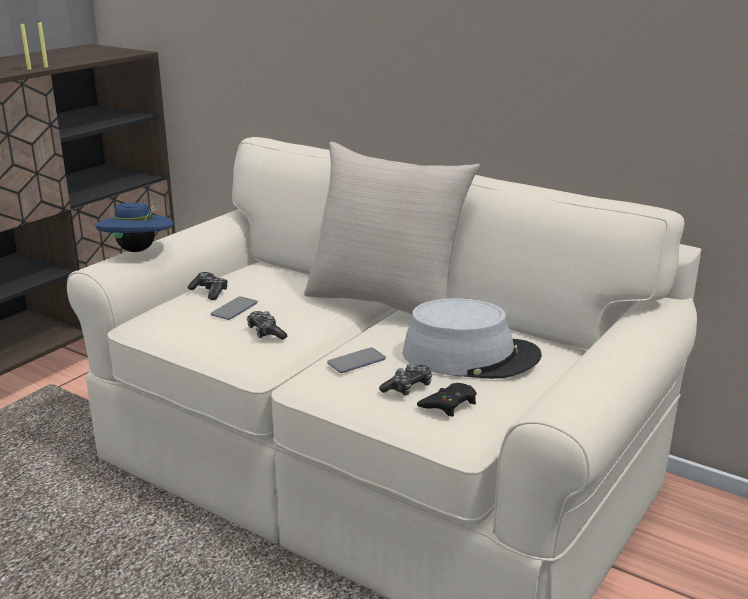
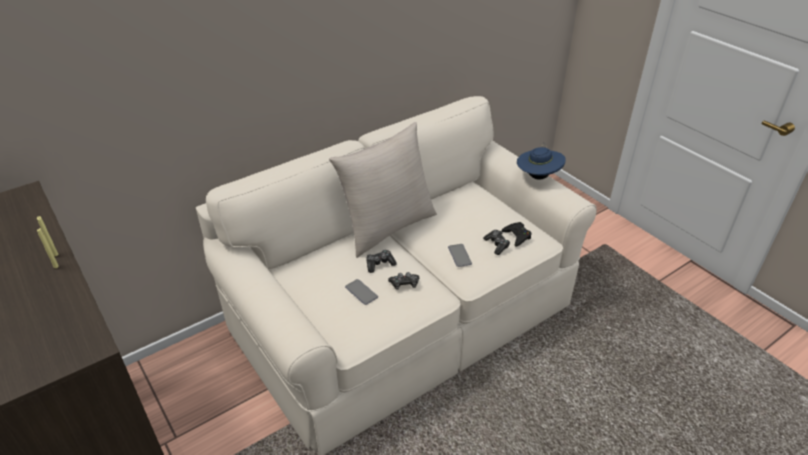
camera: 70 degrees left, 15 degrees up
blue hat [95,203,173,252] -> blue hat moved to [517,143,566,180]
game controller [187,272,228,300] -> game controller moved to [366,250,397,273]
grey hat [403,298,542,379] -> none

